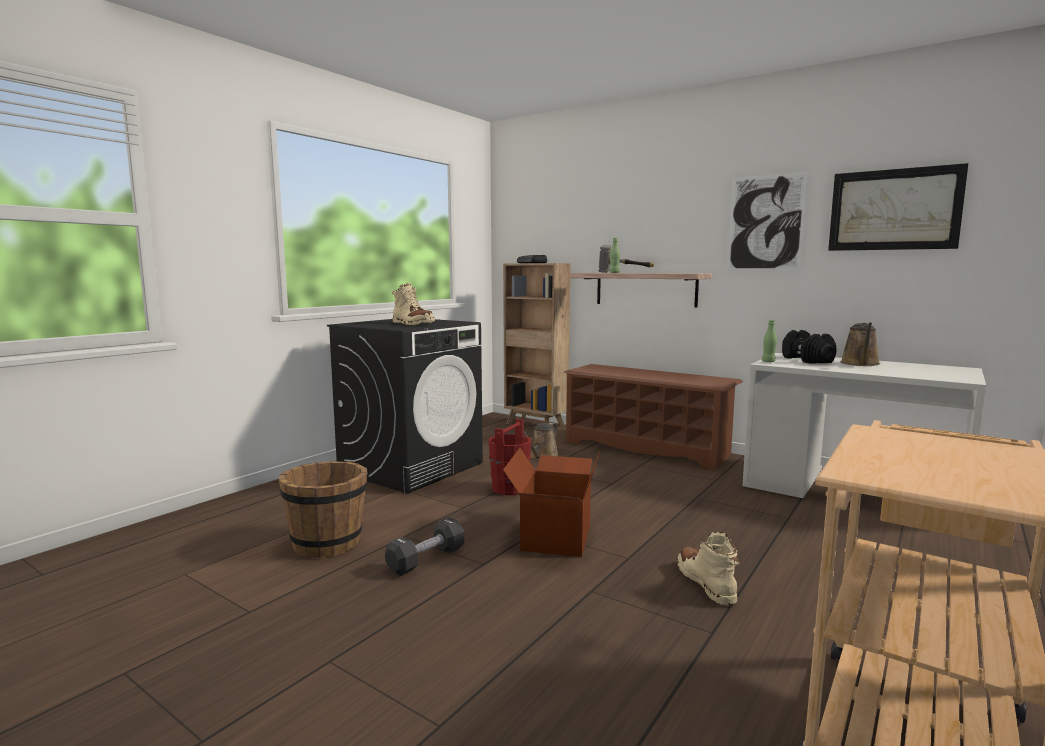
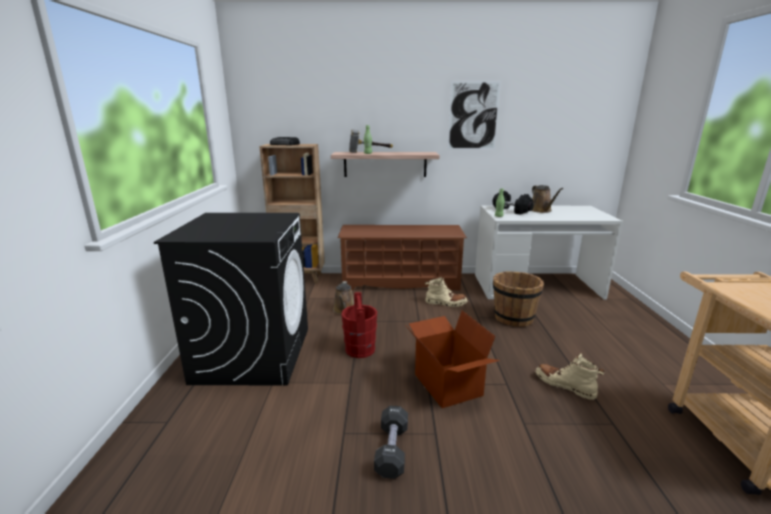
camera: 35 degrees left, 10 degrees up
brown bucket [279,461,368,558] -> brown bucket moved to [493,271,544,327]
beige boot [392,283,435,325] -> beige boot moved to [425,276,468,307]
picture [828,163,968,251] -> none

